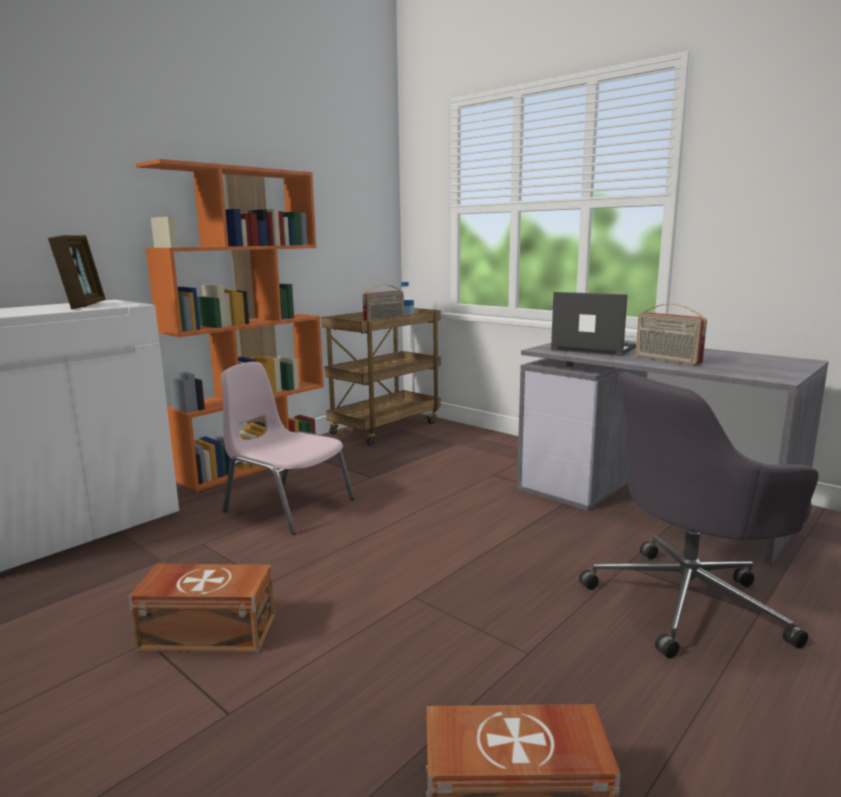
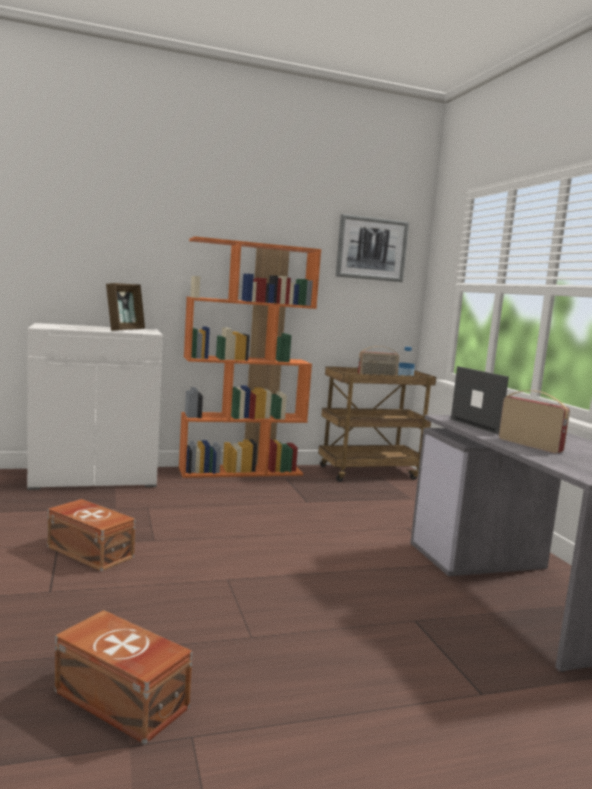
camera: 30 degrees right, 5 degrees down
pink chair [221,362,355,535] -> none
grey office chair [579,372,819,659] -> none
radio [636,304,707,365] -> radio turned 150 degrees clockwise [499,390,570,453]
none -> picture [336,214,409,282]

